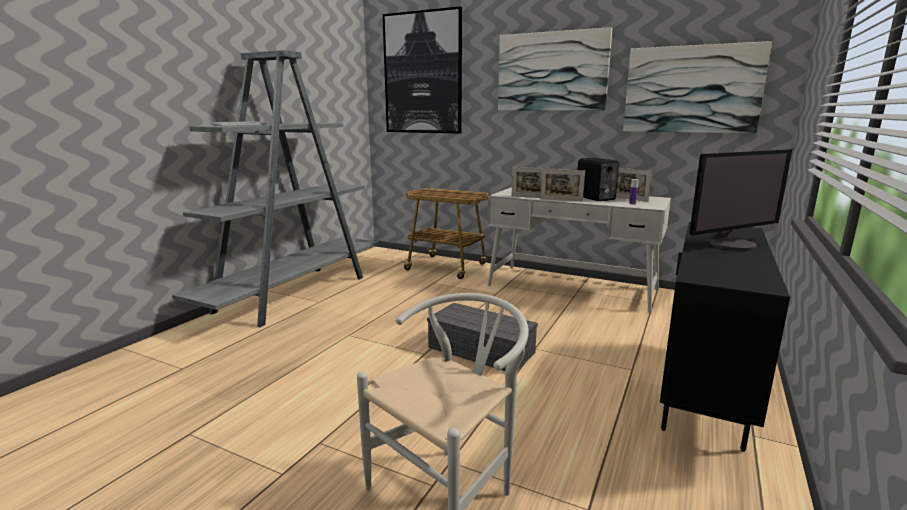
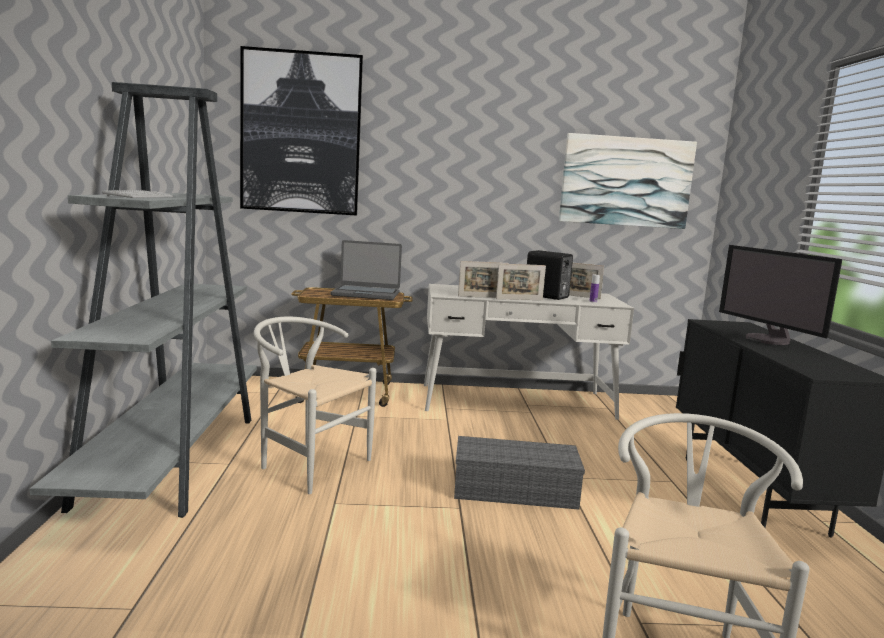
camera: 30 degrees left, 5 degrees down
picture [498,27,612,111] -> none
monitor [689,149,792,251] -> monitor turned 120 degrees clockwise [719,245,842,345]
none -> white chair [254,317,376,494]
none -> laptop [330,240,402,300]

